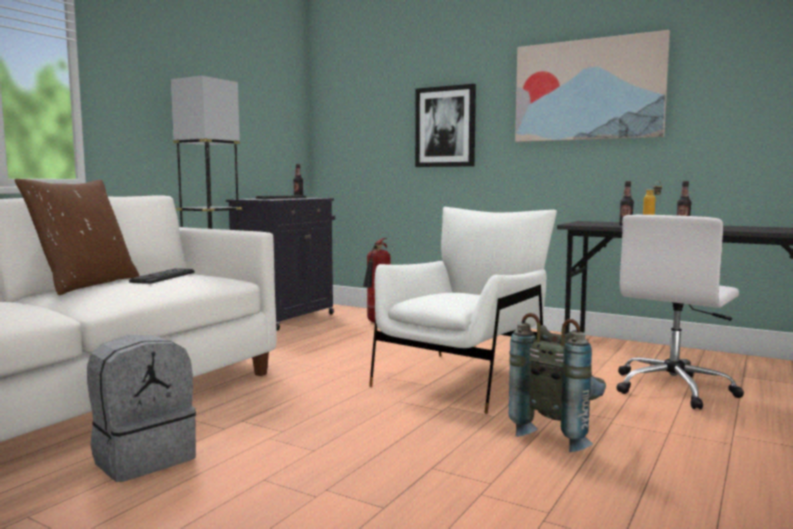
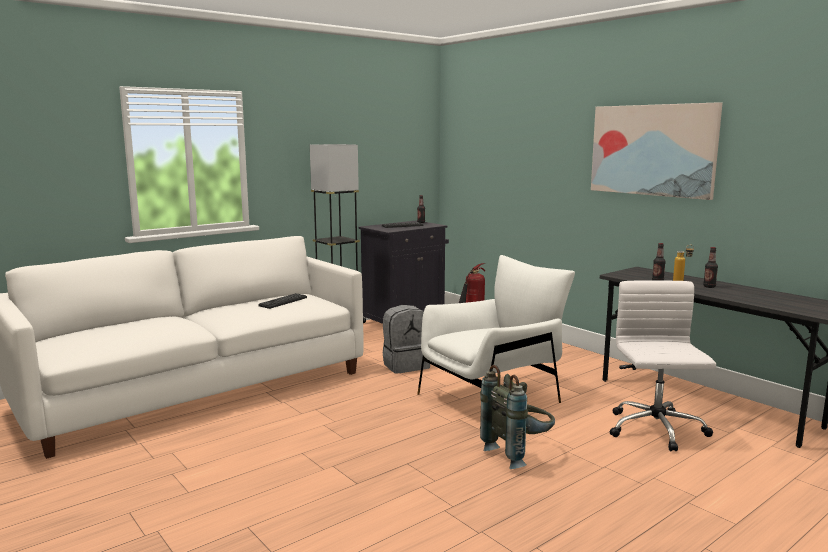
camera: 20 degrees right, 5 degrees up
brown pillow [15,179,139,295] -> none
grey backpack [87,335,196,482] -> grey backpack moved to [383,305,430,374]
picture [415,84,476,167] -> none
white office chair [617,215,744,409] -> white office chair turned 120 degrees clockwise [610,280,716,451]

